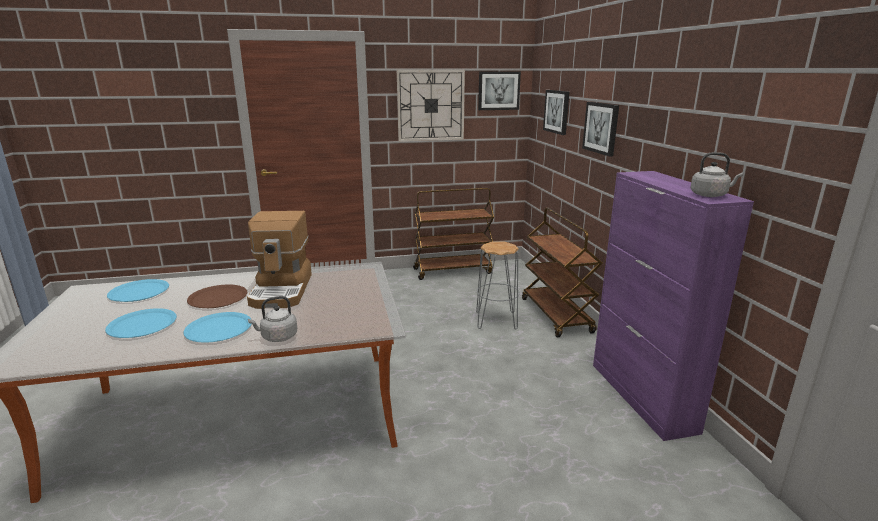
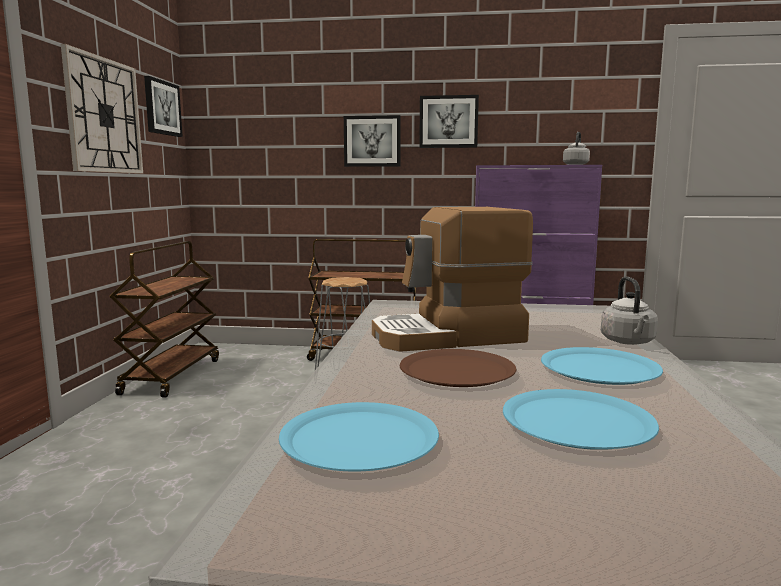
camera: 70 degrees left, 10 degrees down
coffee machine [247,211,312,309] -> coffee machine turned 150 degrees clockwise [372,207,533,352]
picture [543,90,570,135] -> picture moved to [419,95,479,148]

